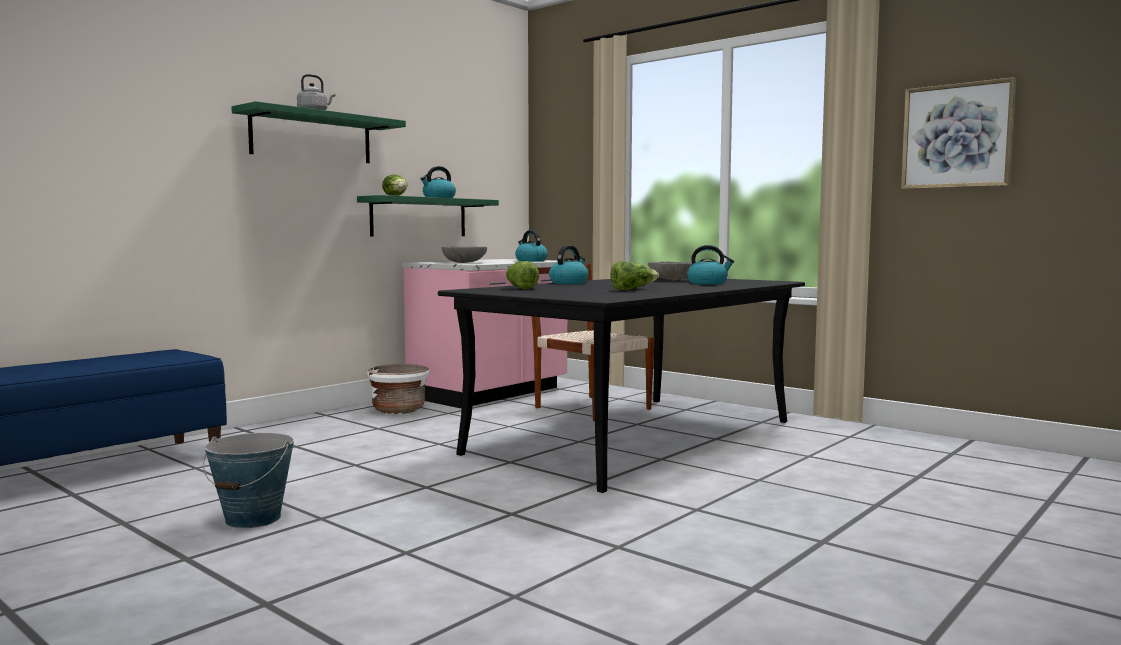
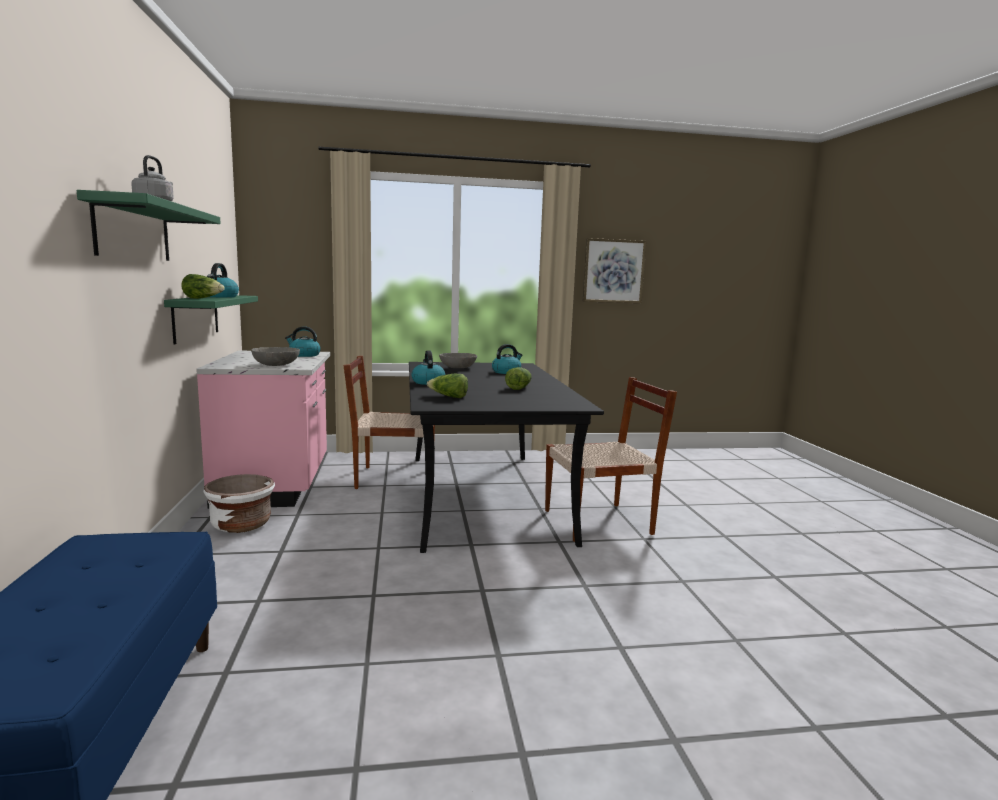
camera: 50 degrees left, 5 degrees up
bucket [203,433,294,528] -> none
none -> chair [545,377,677,542]

